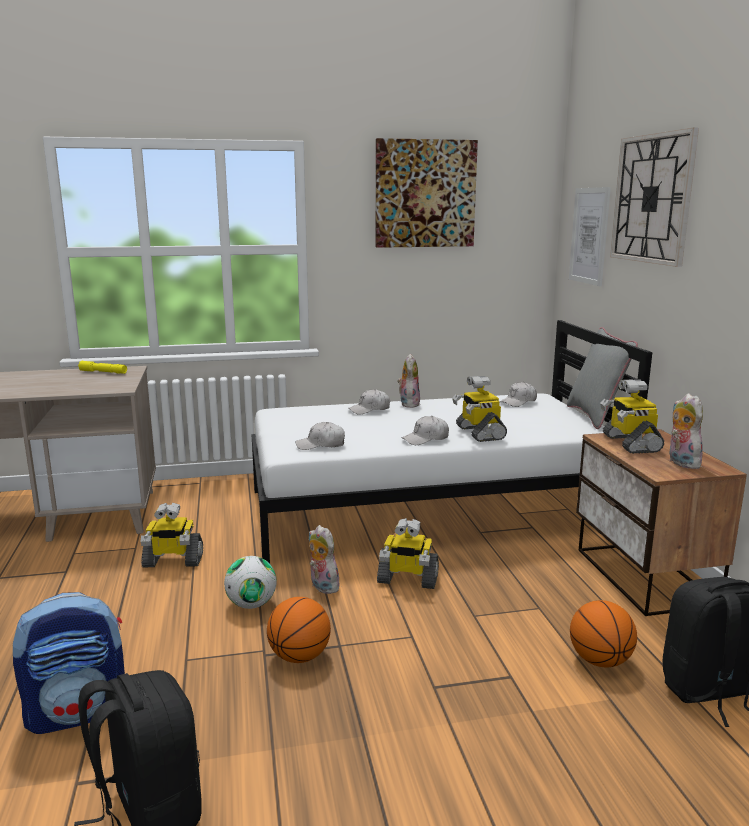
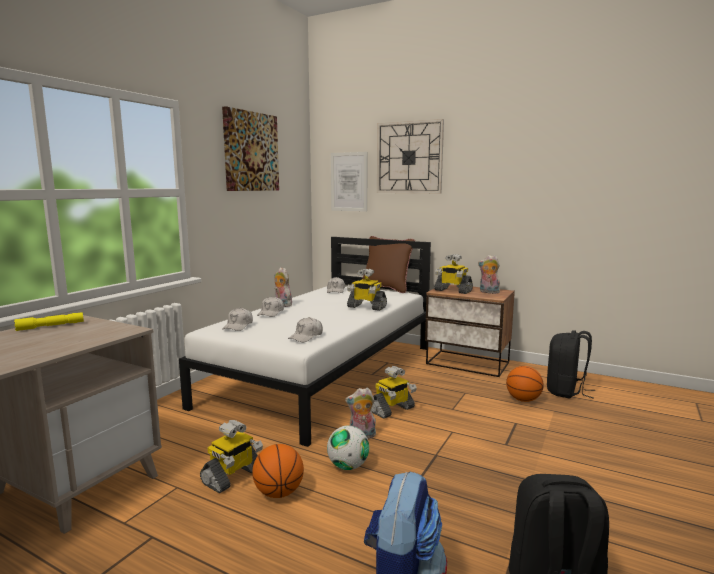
camera: 50 degrees left, 5 degrees down
basketball [267,597,331,663] -> basketball moved to [252,444,304,498]
white cap [402,416,449,445] -> white cap moved to [223,308,253,331]
grey pillow [567,327,638,429] -> brown pillow [362,236,415,293]

